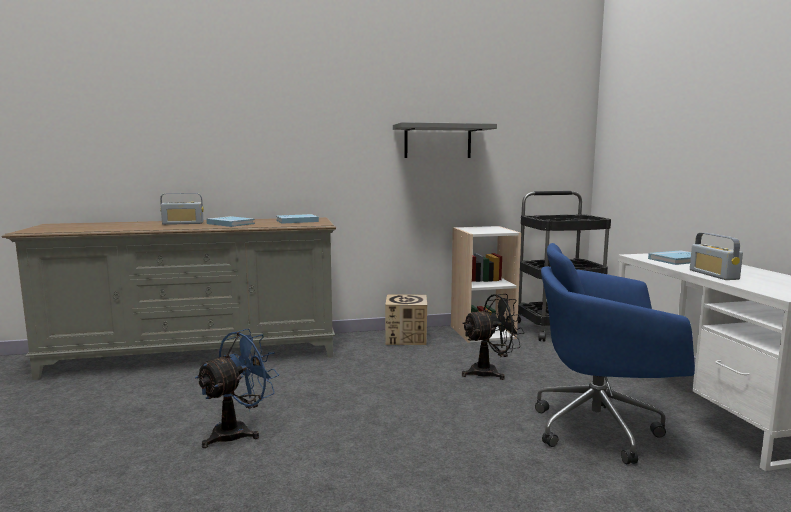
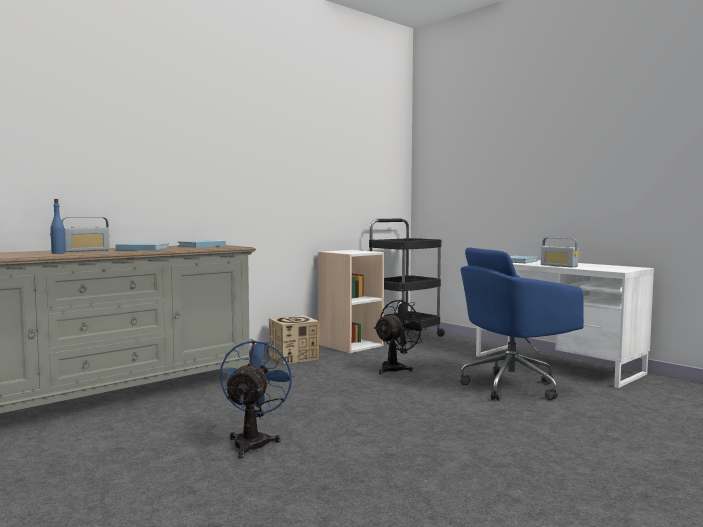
camera: 30 degrees left, 5 degrees down
grey shelf [393,122,497,158] -> none
none -> blue bottle [50,199,66,254]

